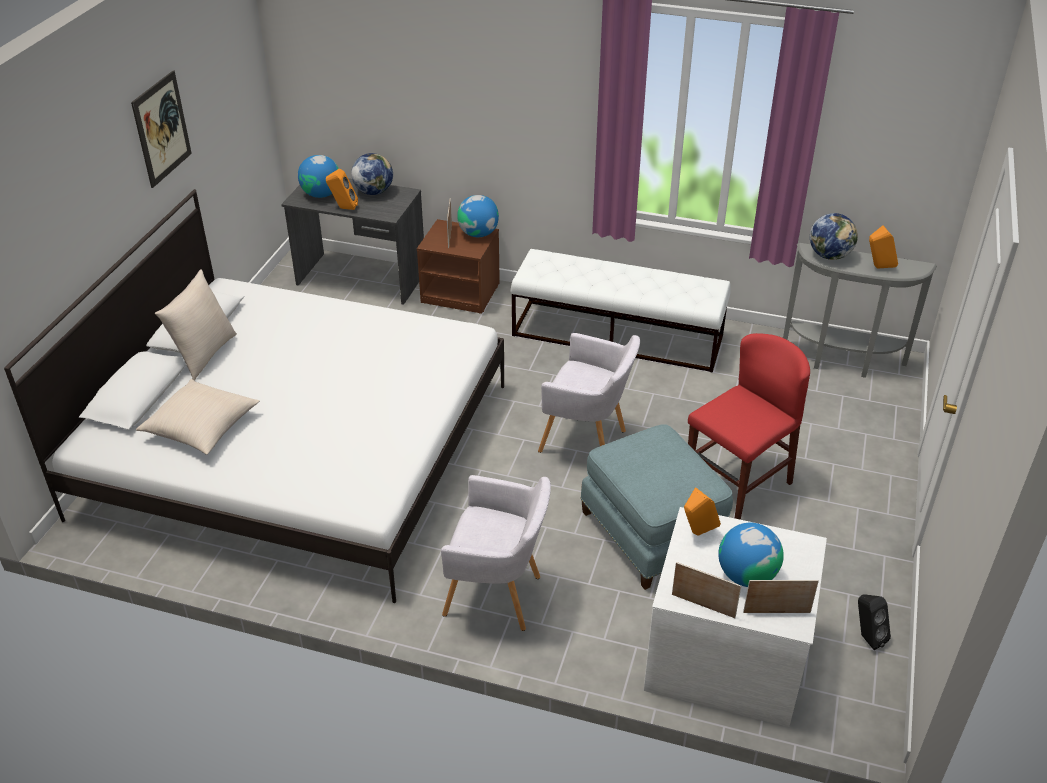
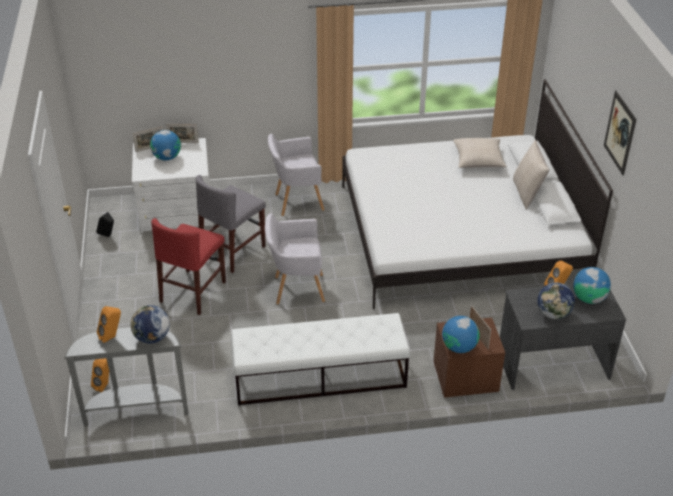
camera: 155 degrees right, 0 degrees up
blue ottoman [581,424,733,590] -> grey chair [195,175,266,273]
orange speaker [684,487,721,536] -> orange speaker moved to [91,358,109,392]

